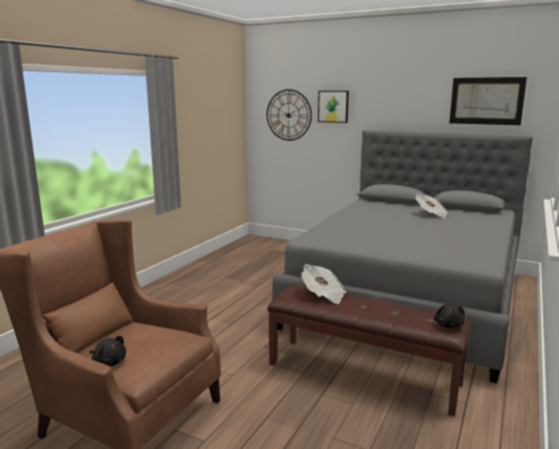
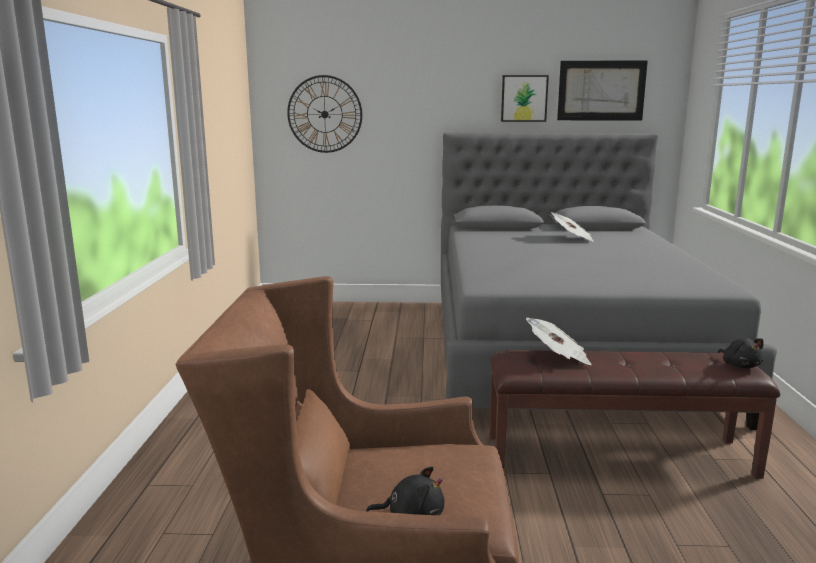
camera: 25 degrees left, 0 degrees up
picture [318,91,349,123] -> picture moved to [501,75,549,122]

